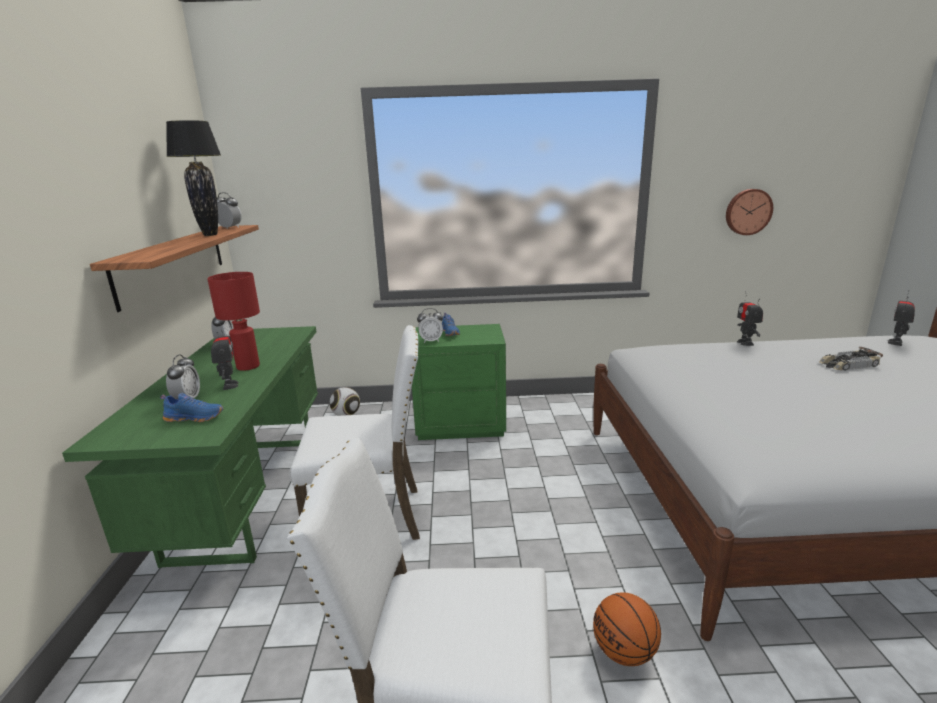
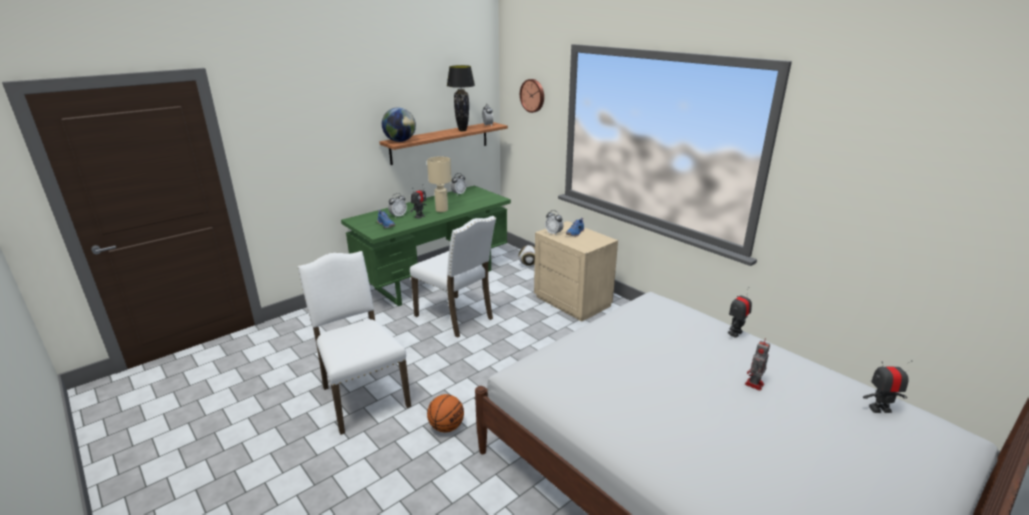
camera: 50 degrees right, 5 degrees up
red table lamp [207,272,260,371] -> beige table lamp [427,156,452,212]
green nightstand [412,324,506,440] -> beige nightstand [534,221,618,322]
wall clock [726,189,773,235] -> wall clock moved to [520,79,544,113]
toy car [819,347,883,371] -> toy robot [745,338,770,391]
none -> globe [382,108,416,142]

